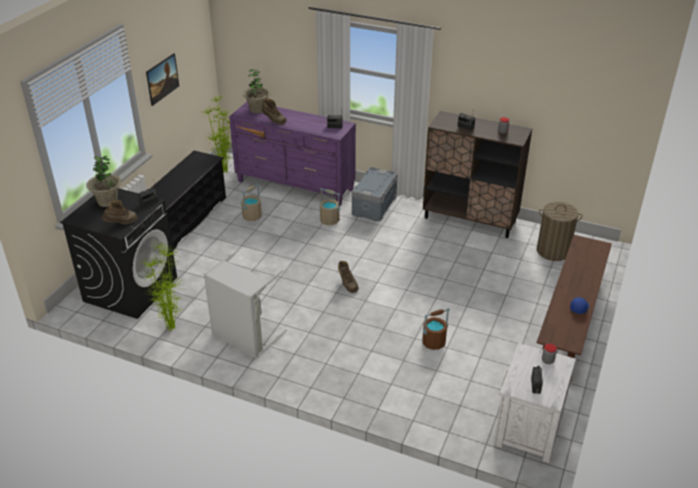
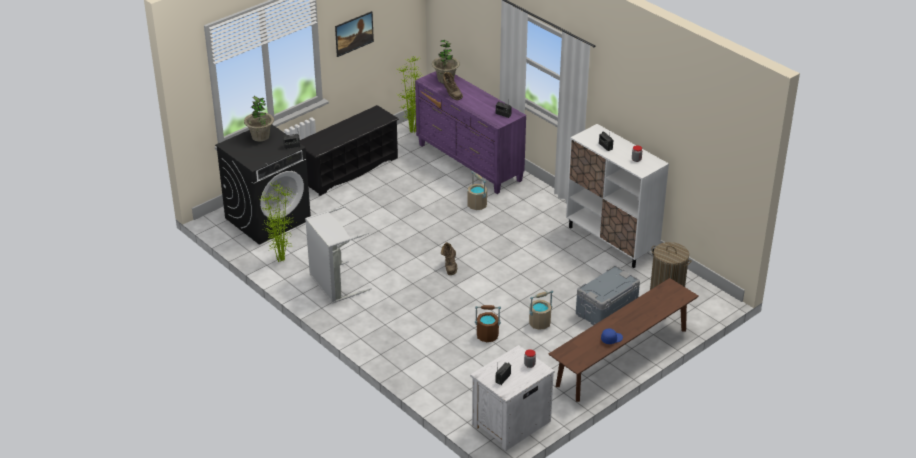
camera: 25 degrees right, 0 degrees up
brown boot [102,200,137,225] -> none
beige bucket [241,183,262,221] -> beige bucket moved to [529,290,553,330]
grey storage box [352,167,397,221] -> grey storage box moved to [576,265,640,325]
brown cabinet [423,111,532,238] -> white cabinet [566,124,669,268]

